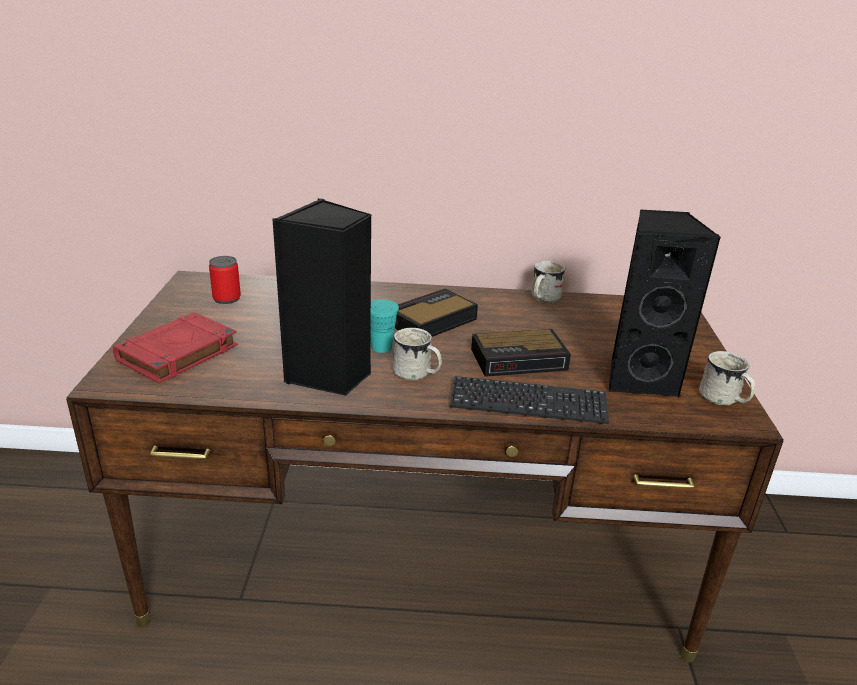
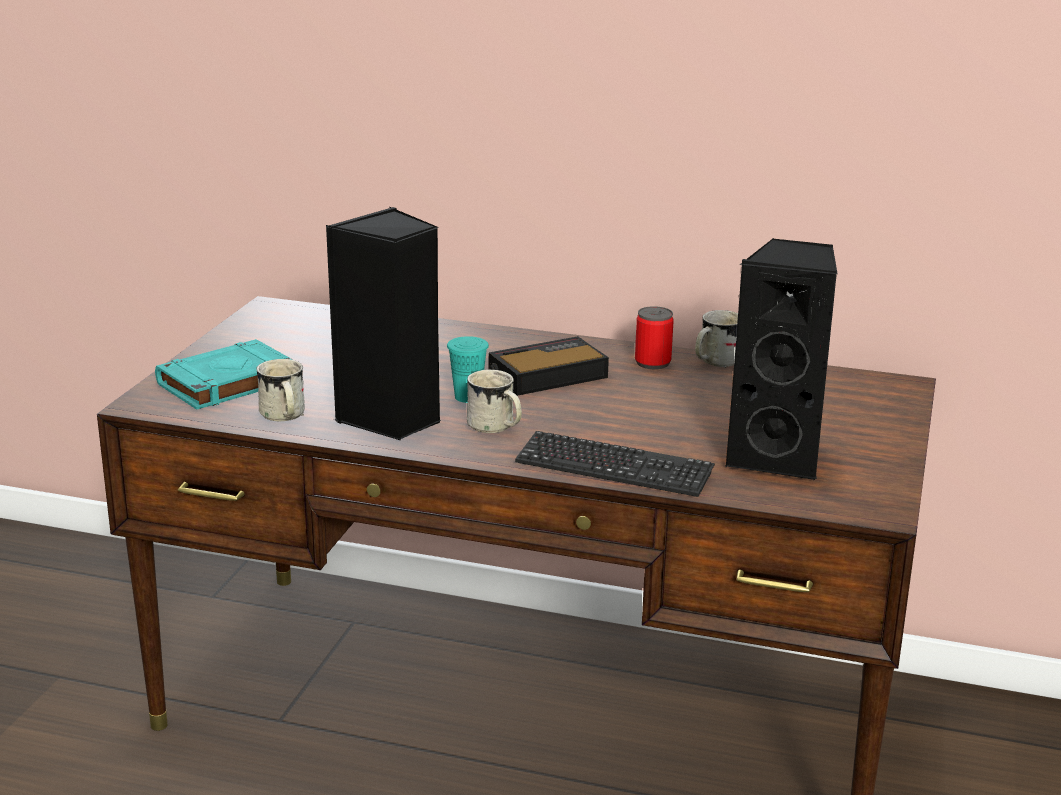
camera: 15 degrees right, 5 degrees down
red book [113,312,238,384] -> turquoise book [155,339,293,410]
can [209,256,241,304] -> can moved to [635,306,674,369]
alarm clock [471,329,571,377] -> none
white mug [699,351,755,405] -> white mug moved to [256,359,305,421]

